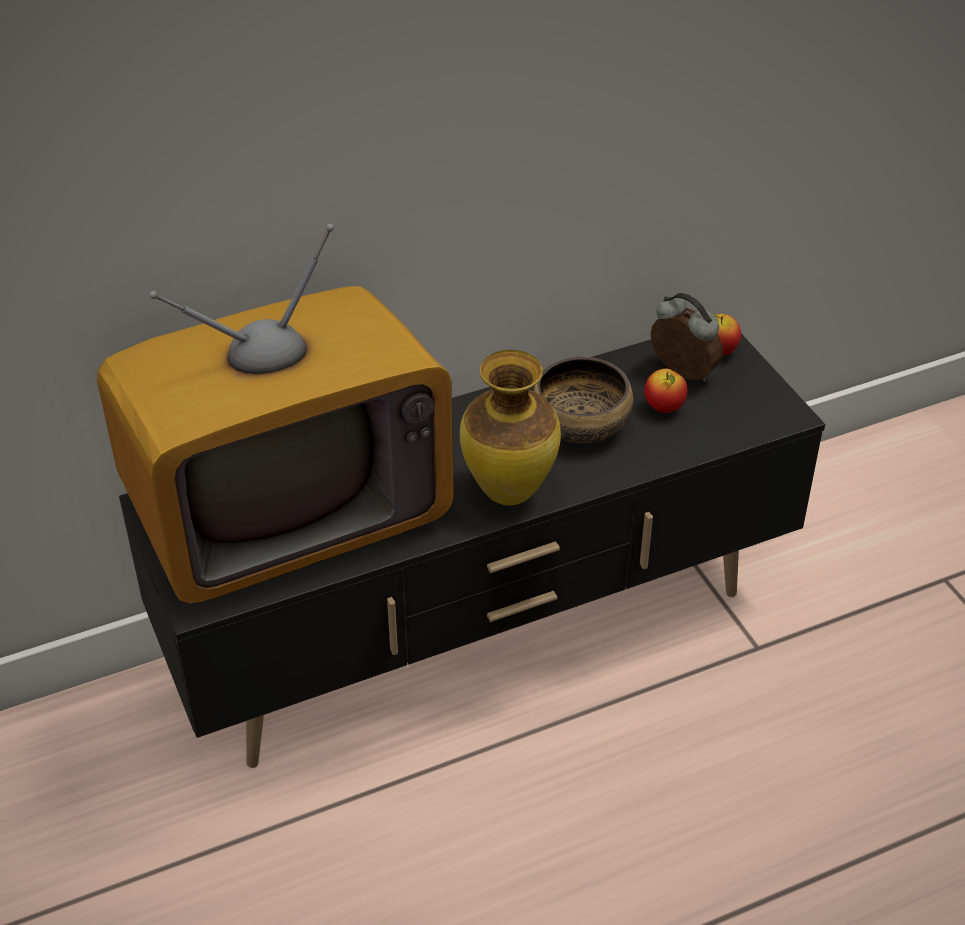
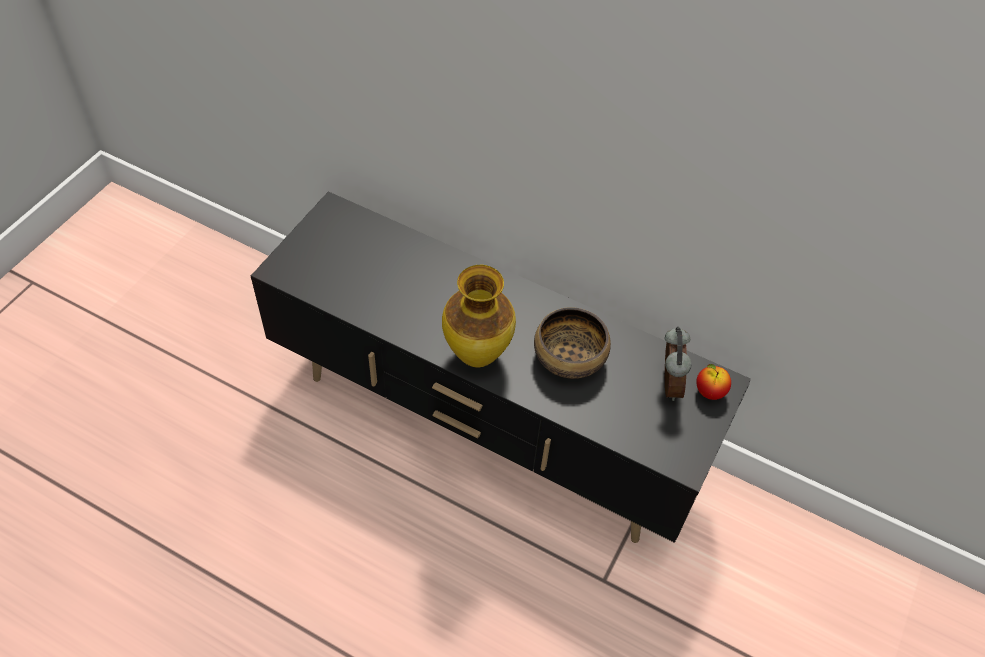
camera: 50 degrees right, 10 degrees up
television [97,224,454,603] -> none
apple [644,369,687,413] -> none

